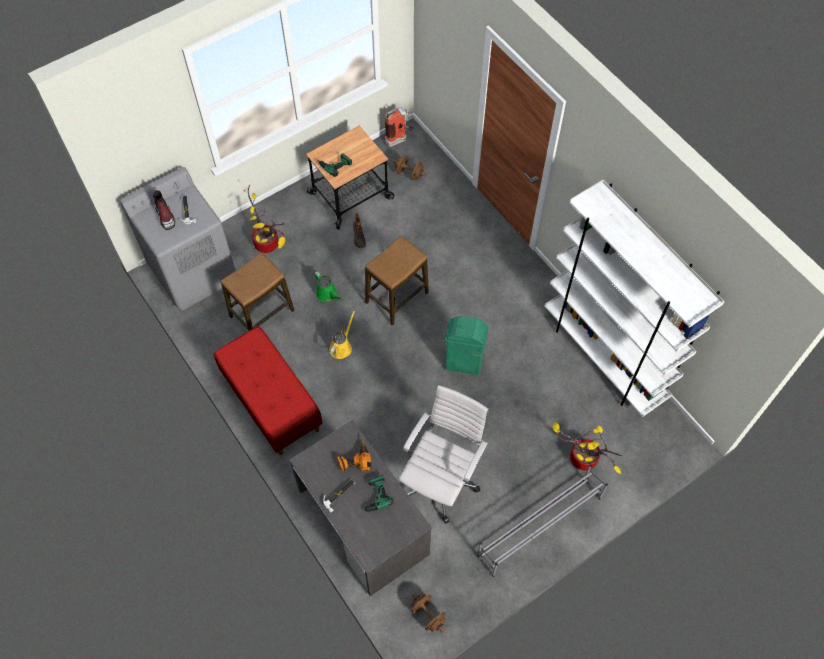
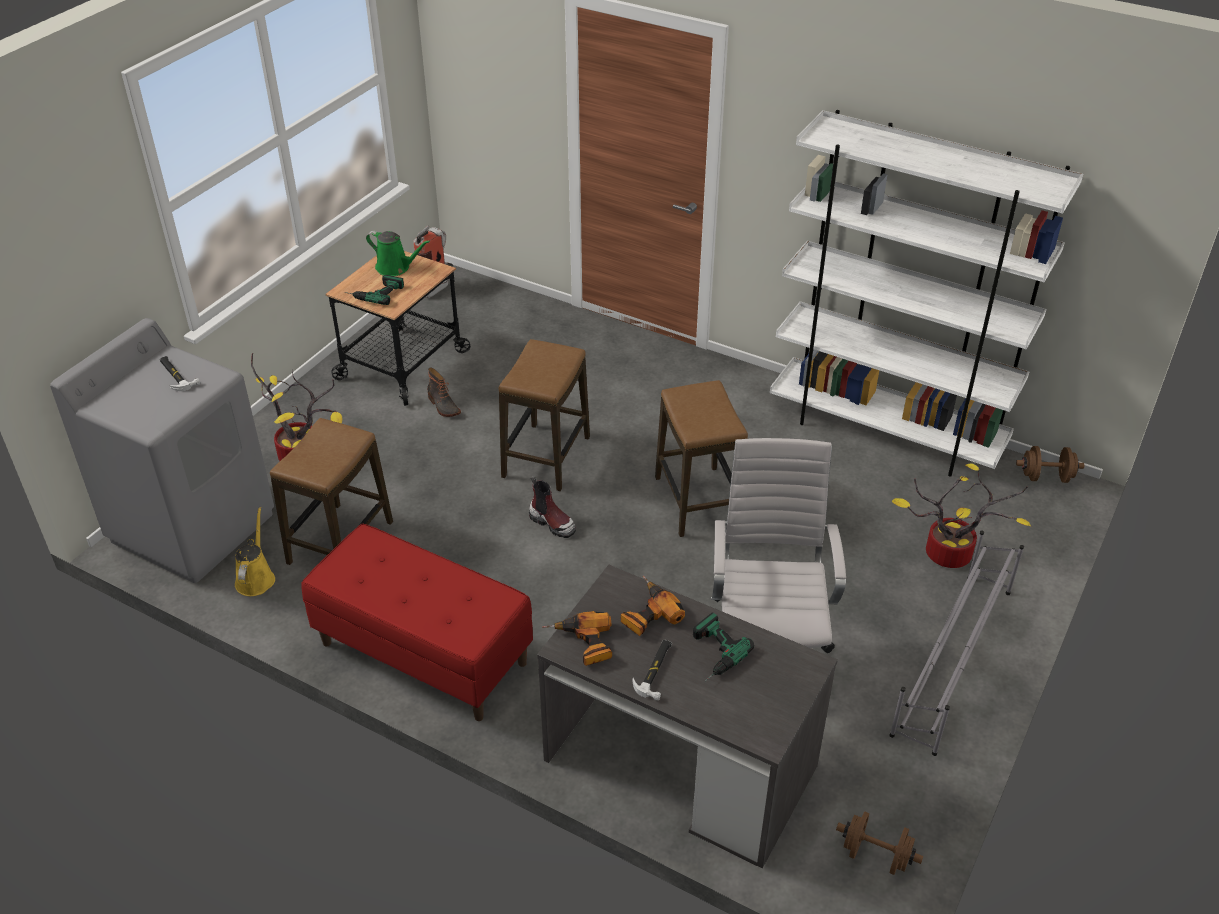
camera: 25 degrees left, 20 degrees down
boot [152,187,175,230] -> boot moved to [529,476,576,538]
green watering can [314,271,344,302] -> green watering can moved to [366,231,430,276]
yellow watering can [329,311,355,359] -> yellow watering can moved to [235,507,275,596]
brown dumbbell [393,155,426,181] -> brown dumbbell moved to [1016,446,1084,483]
green trash can [445,316,489,375] -> stool [655,380,748,537]
none -> power drill [542,611,612,666]

